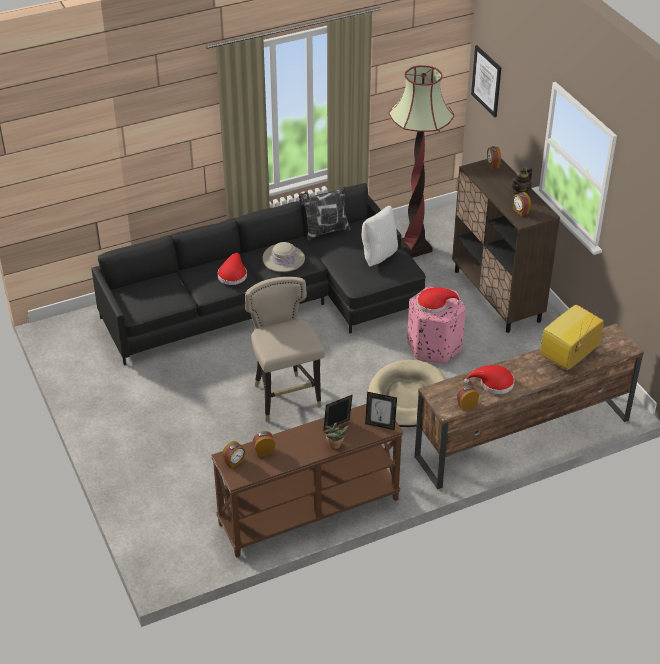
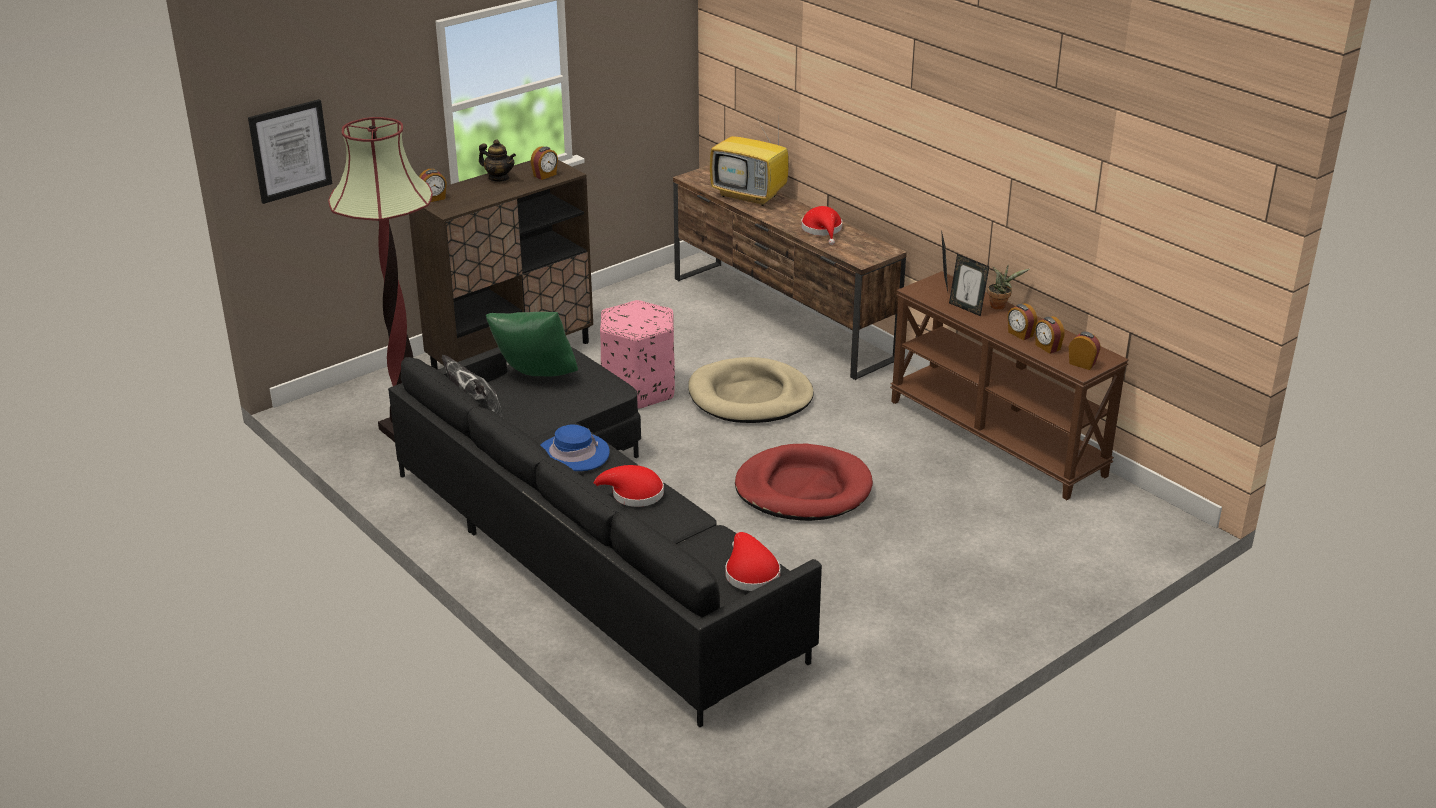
camera: 105 degrees left, 10 degrees down
beige stool [245,277,325,422] -> red dog bed [735,444,873,521]
beige hat [263,242,305,272] -> blue hat [541,425,610,471]
white pillow [362,206,398,267] -> green pillow [486,312,578,376]
red hat [417,287,461,313] -> red hat moved to [725,532,780,591]
alarm clock [457,385,479,411] -> alarm clock moved to [1007,303,1037,340]

